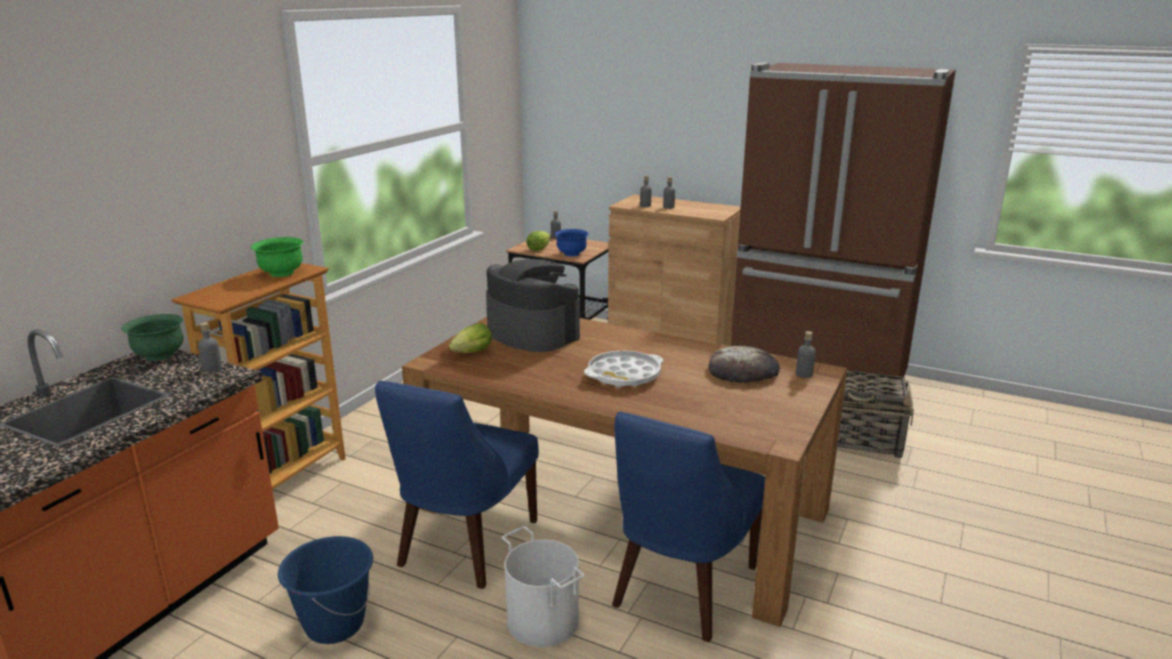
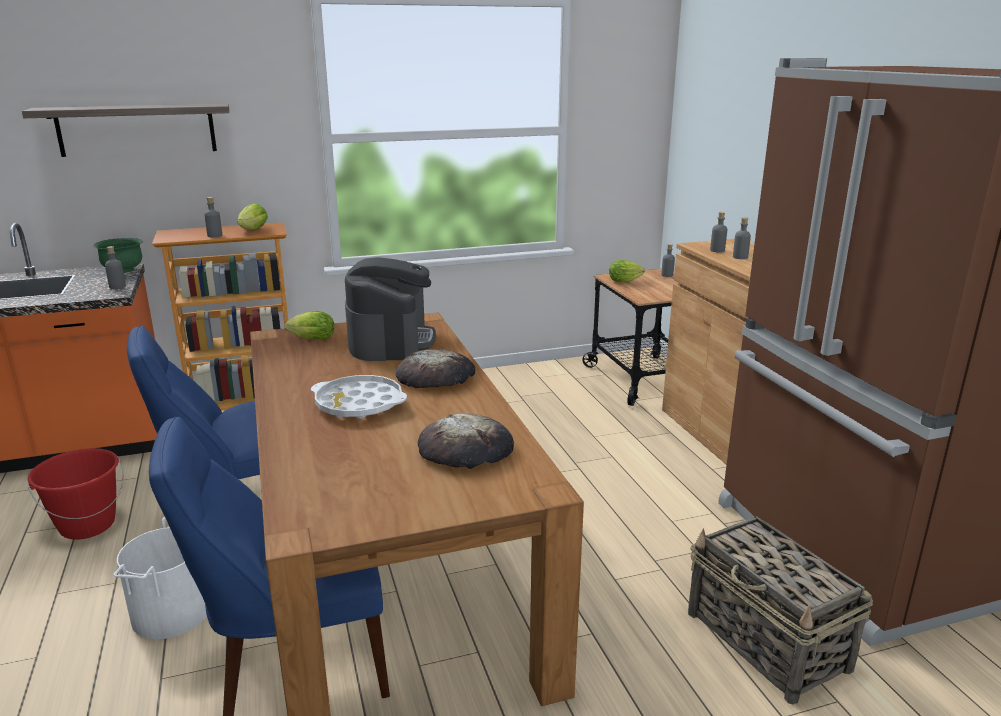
camera: 45 degrees right, 0 degrees up
green bowl [251,237,303,277] -> lettuce [238,203,268,230]
blue bucket [278,536,373,644] -> red bucket [28,448,124,540]
blue bowl [555,229,589,257] -> none
grey bottle [796,331,816,378] -> grey bottle moved to [204,197,222,237]
none -> shelf [22,104,229,157]
none -> bread [396,349,476,388]

